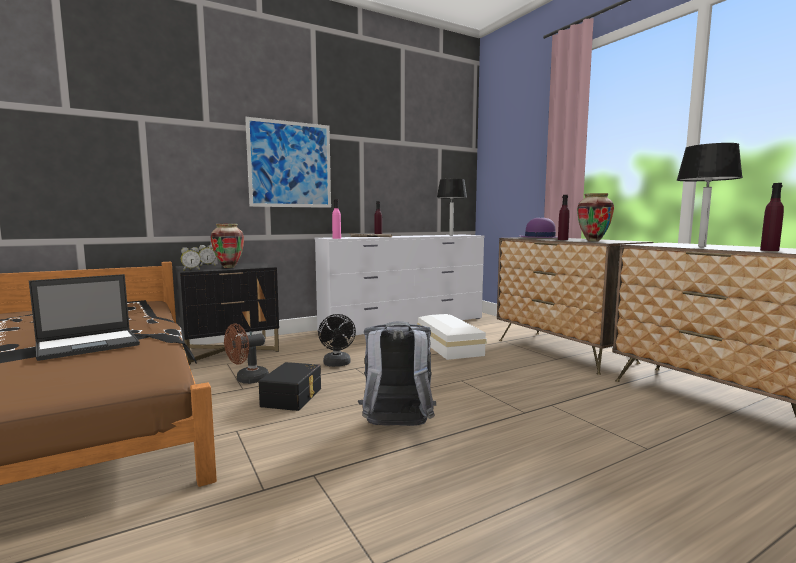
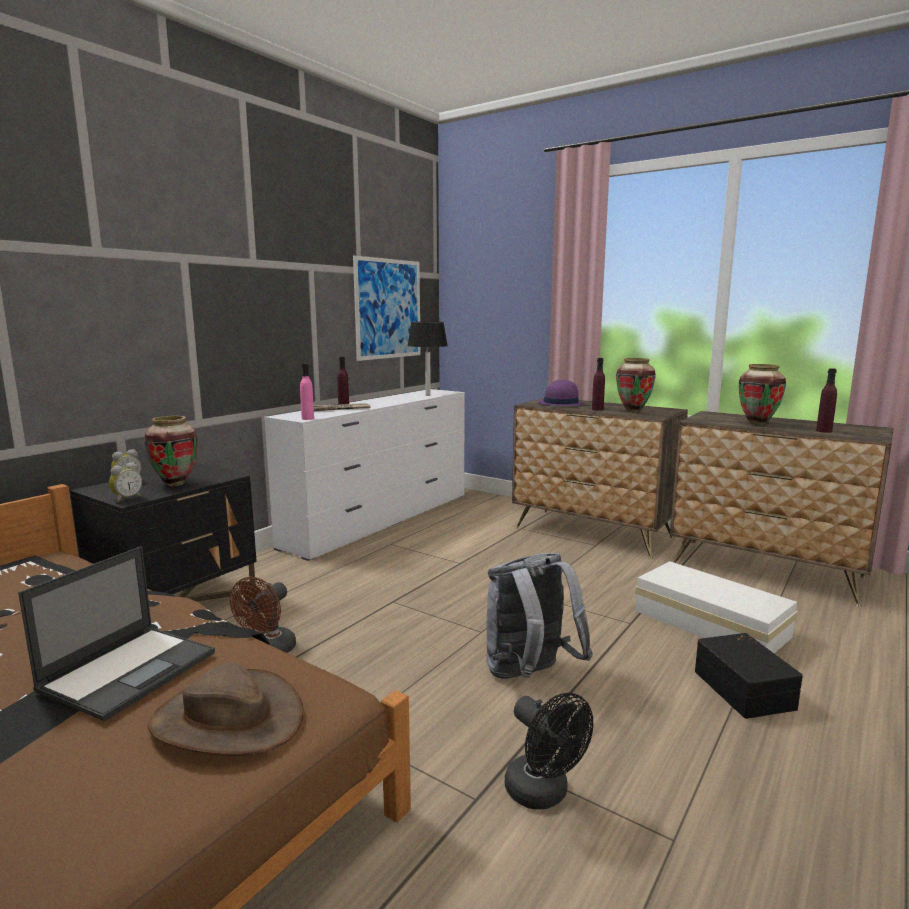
camera: 25 degrees left, 5 degrees up
picture [245,117,331,208] -> picture moved to [353,255,421,361]
black storage box [259,362,321,411] -> black storage box moved to [695,633,803,719]
black fan [318,314,356,367] -> black fan moved to [505,693,593,809]
white storage box [417,314,487,360] -> white storage box moved to [635,561,798,653]
black table lamp [676,143,743,247] -> vase [739,364,786,425]
none -> brown hat [147,662,304,756]

